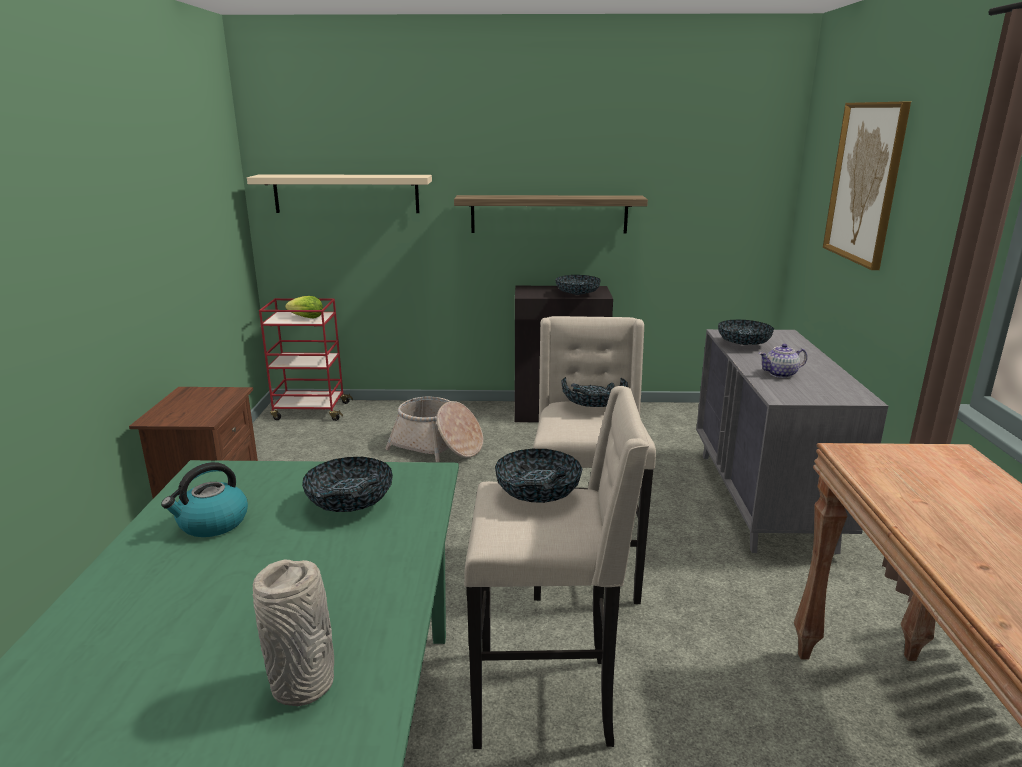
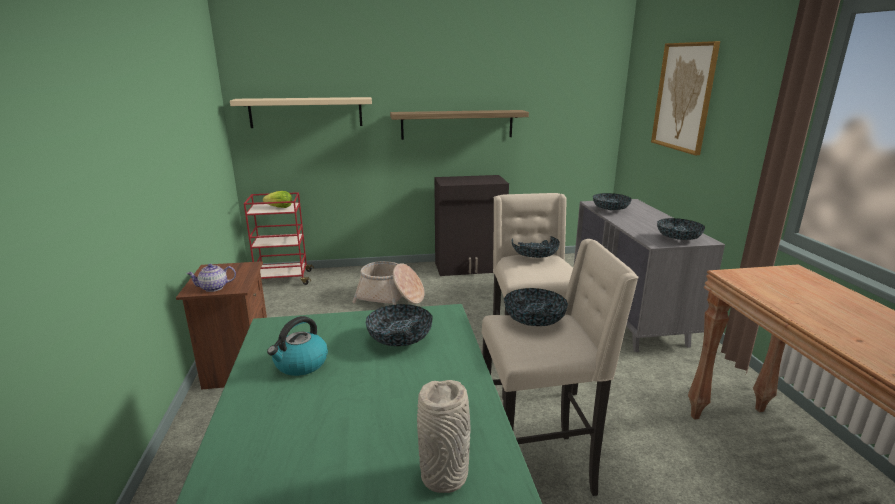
camera: 10 degrees left, 0 degrees up
bowl [556,275,601,295] -> bowl moved to [657,218,705,240]
teapot [759,344,807,378] -> teapot moved to [186,264,236,292]

